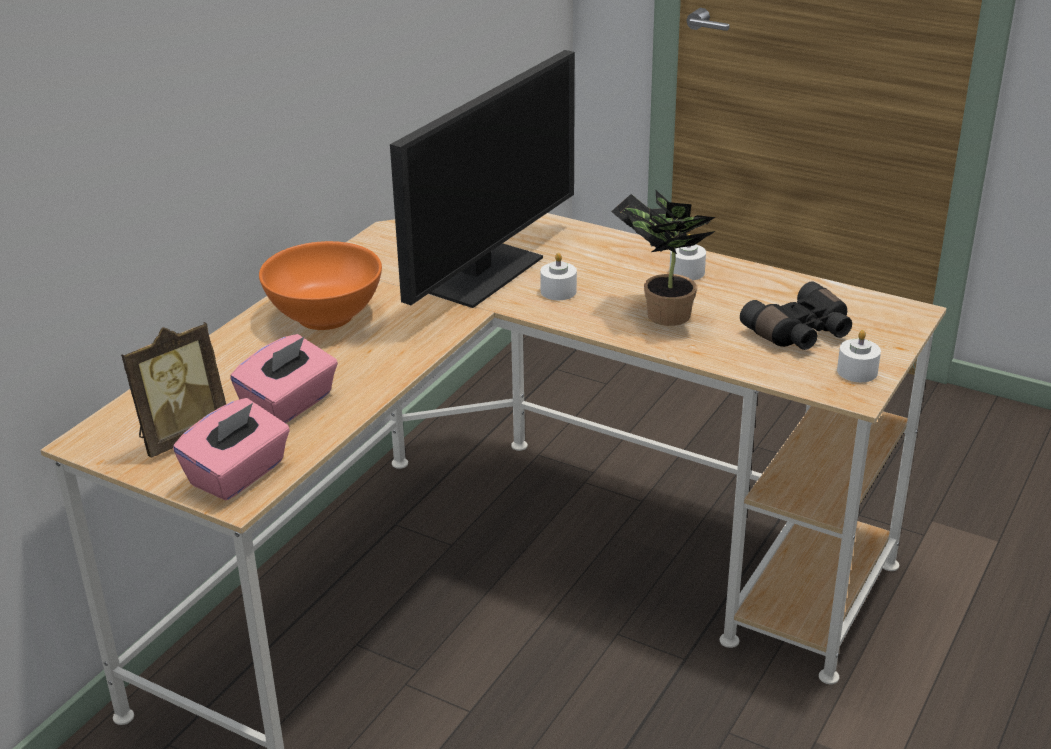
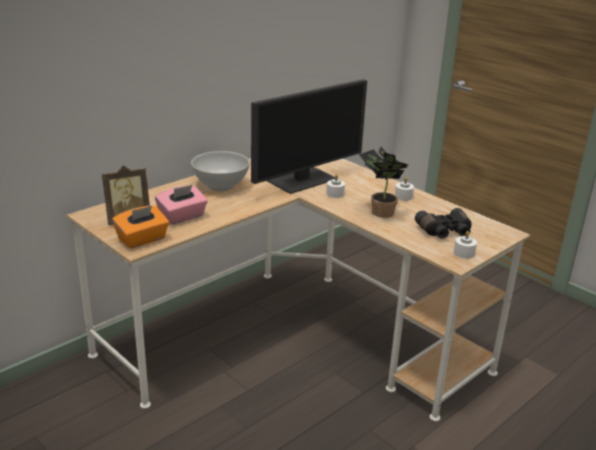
camera: 15 degrees right, 5 degrees down
pink tissue box [173,398,290,501] -> orange tissue box [112,206,169,249]
orange bowl [259,241,382,330] -> white bowl [191,151,250,191]

